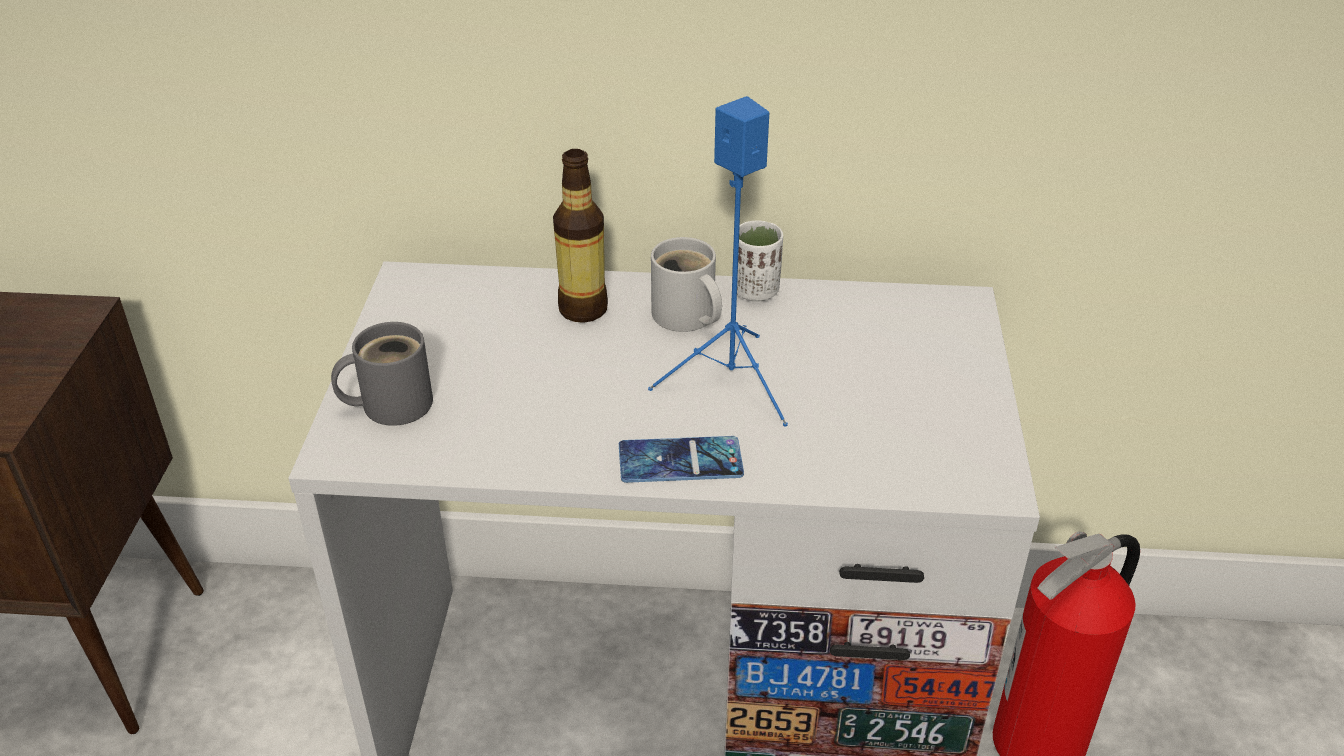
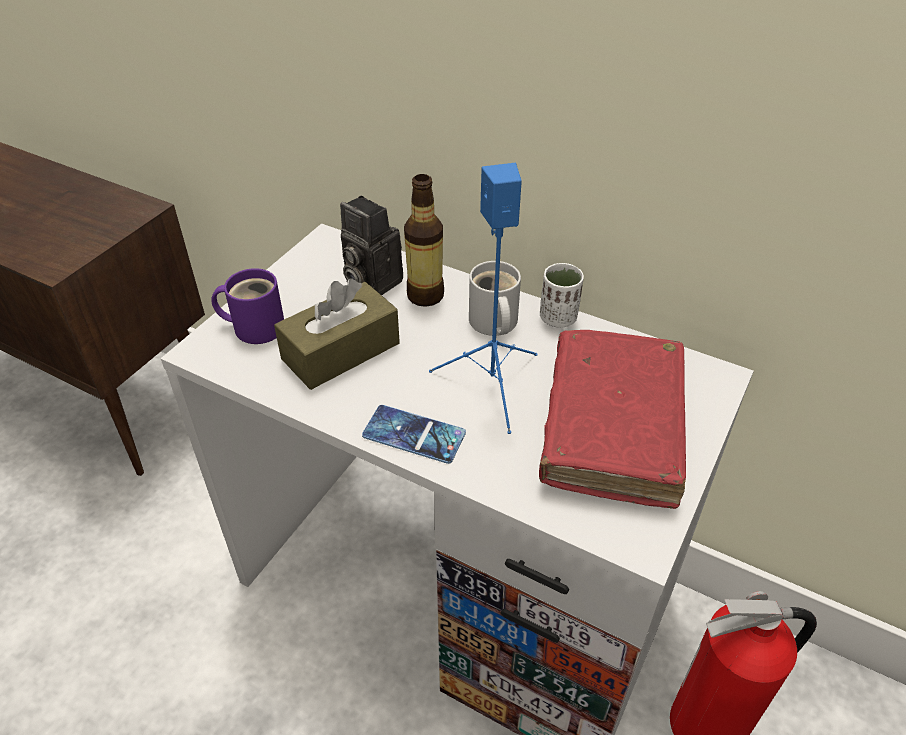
camera: 25 degrees right, 5 degrees up
grey mug [331,322,433,426] -> purple mug [211,268,284,344]
none -> brown tissue box [274,278,400,390]
none -> camera [340,195,403,295]
none -> red book [539,330,686,509]

